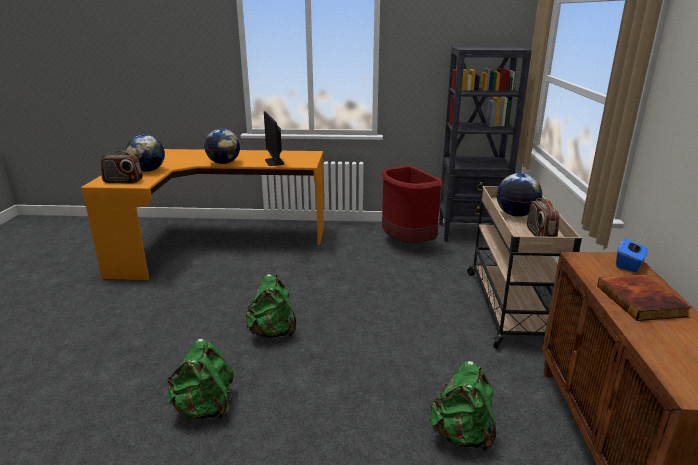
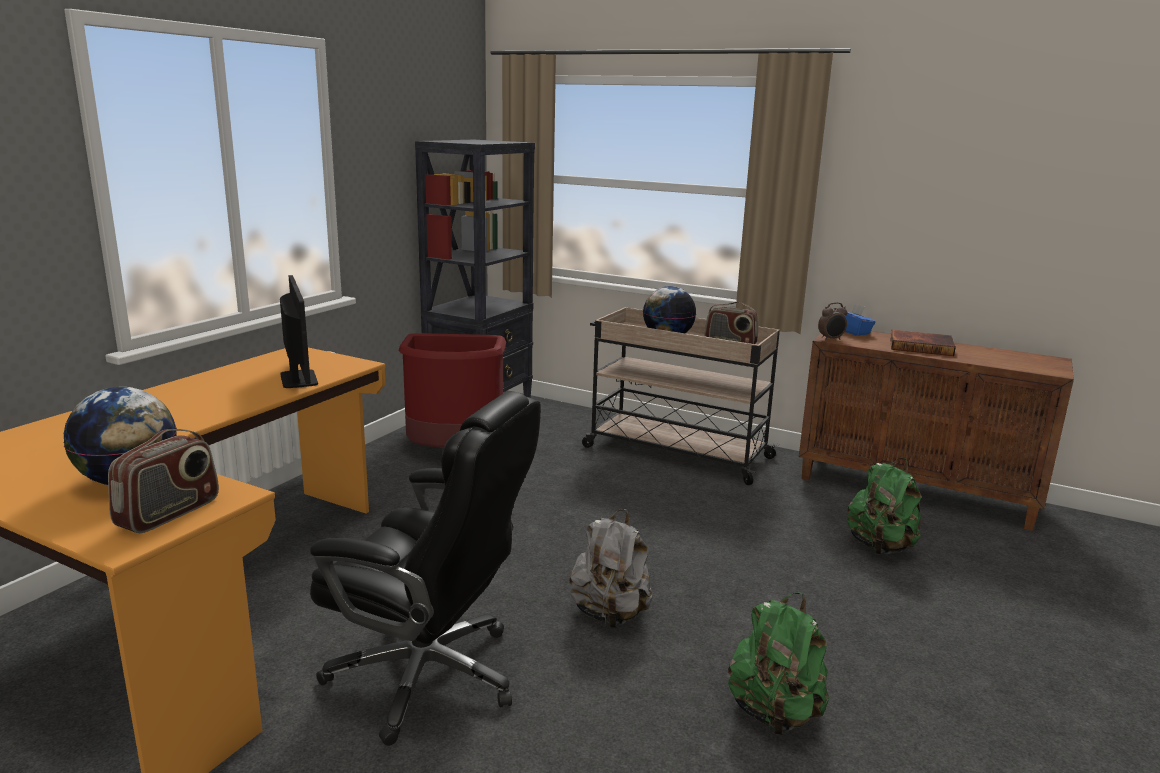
camera: 65 degrees left, 5 degrees down
globe [204,129,240,164] -> none
green backpack [246,274,296,338] -> grey backpack [569,509,653,628]
monitor [264,111,285,166] -> monitor turned 120 degrees counterclockwise [280,275,318,388]
none -> black office chair [310,392,541,746]
none -> alarm clock [818,302,847,341]

